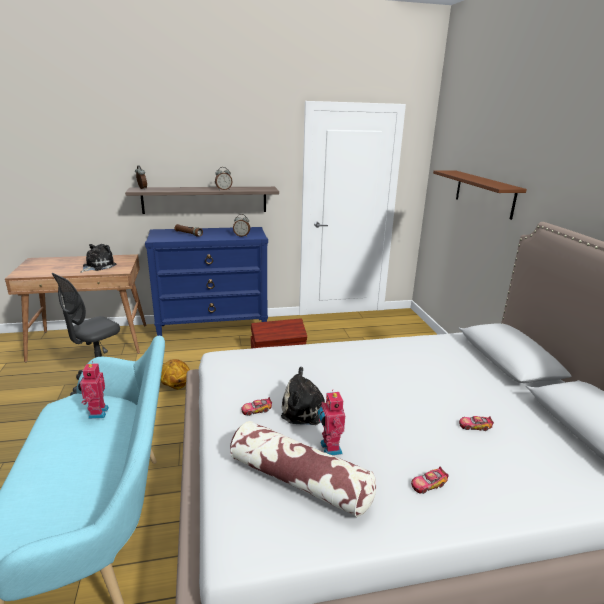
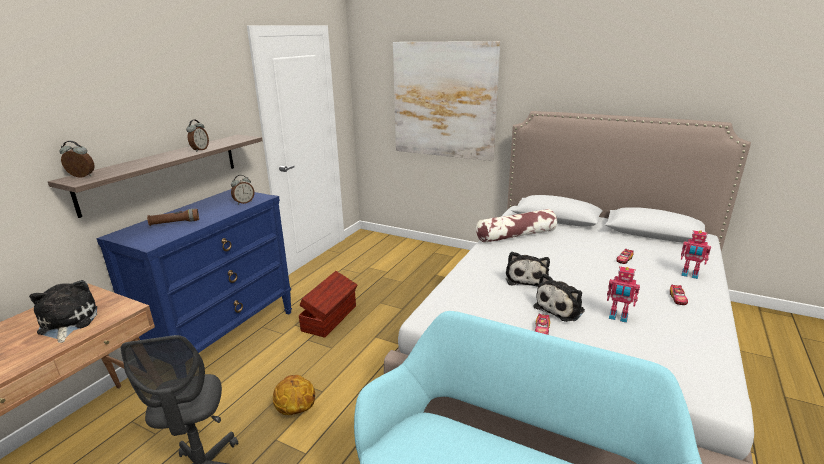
camera: 50 degrees left, 0 degrees up
toy robot [78,361,109,419] -> toy robot moved to [681,230,711,279]
pillow [230,421,376,517] -> pillow moved to [476,209,557,243]
brown shelf [433,170,527,220] -> picture [393,41,500,161]
none -> plush toy [505,252,550,287]

